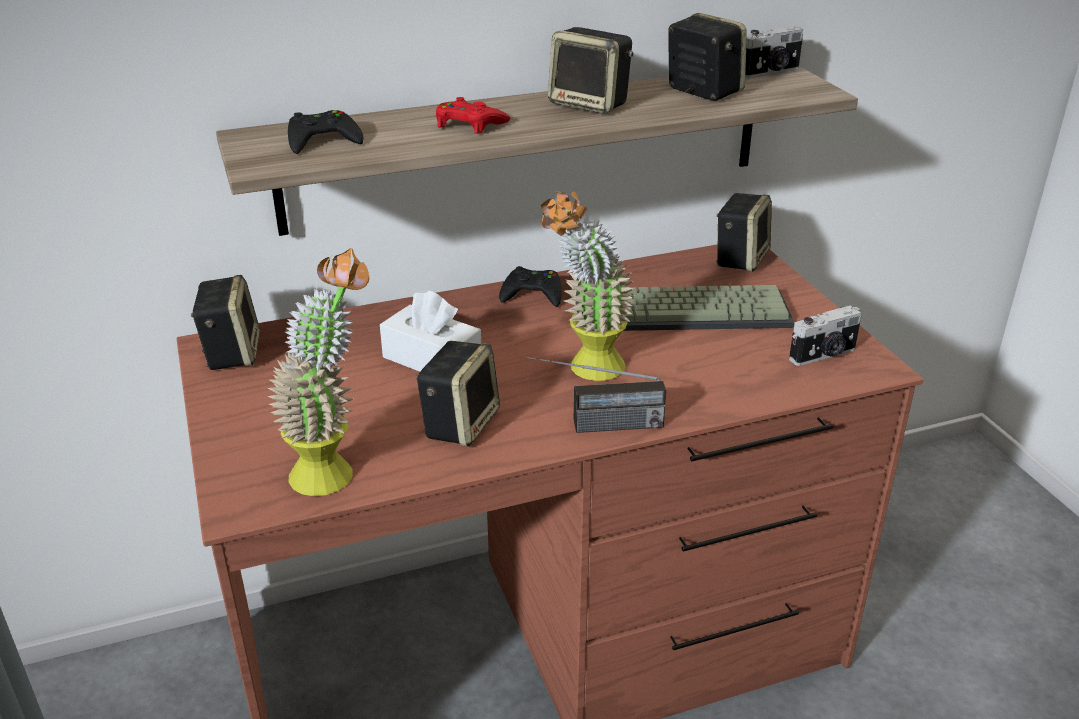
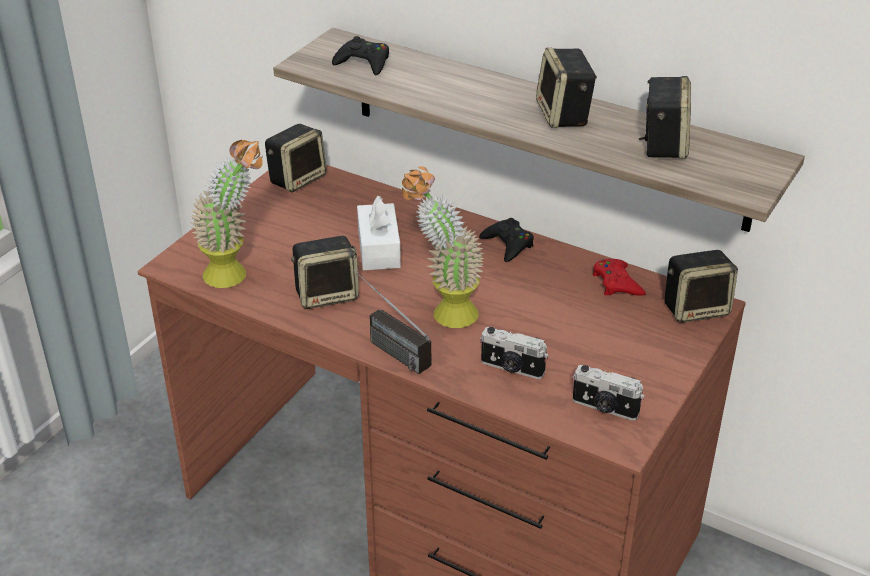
camera: 50 degrees right, 5 degrees up
red game controller [436,97,510,134] -> red game controller moved to [593,259,646,296]
keyboard [623,285,795,331] -> none
camera [745,25,803,79] -> camera moved to [480,327,548,379]

